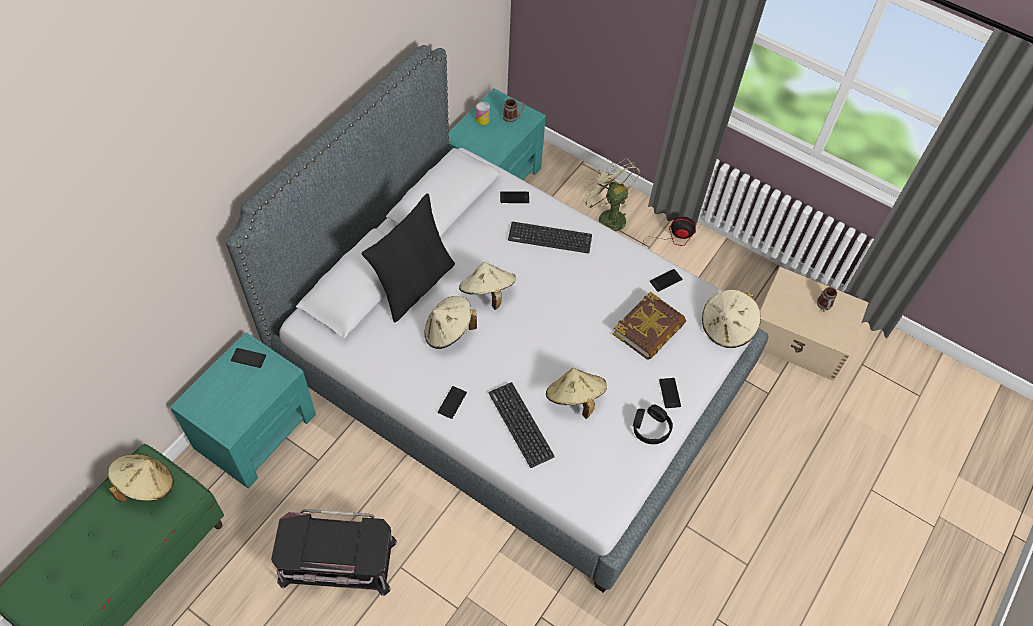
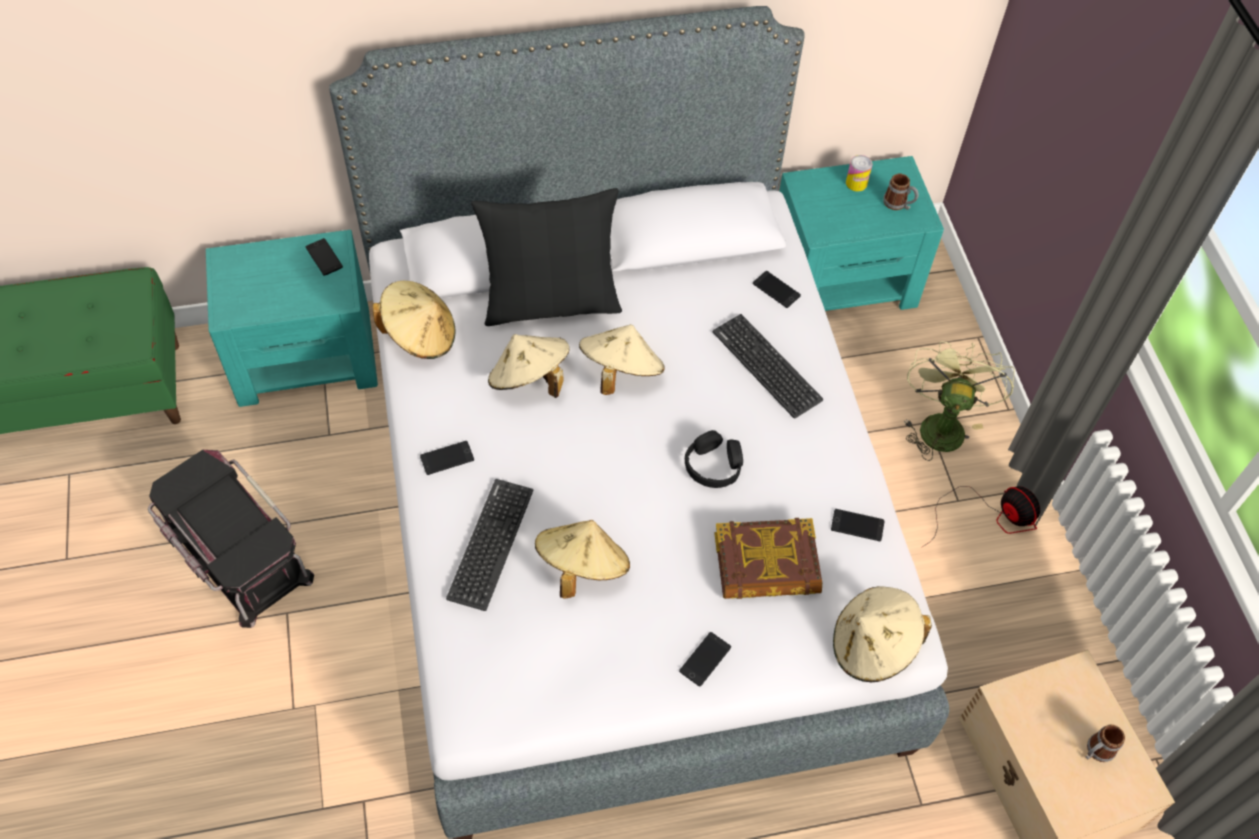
camera: 45 degrees right, 0 degrees up
beige hat [107,454,174,502] -> beige hat moved to [373,281,456,359]
black headphones [633,405,673,444] -> black headphones moved to [685,430,743,488]

